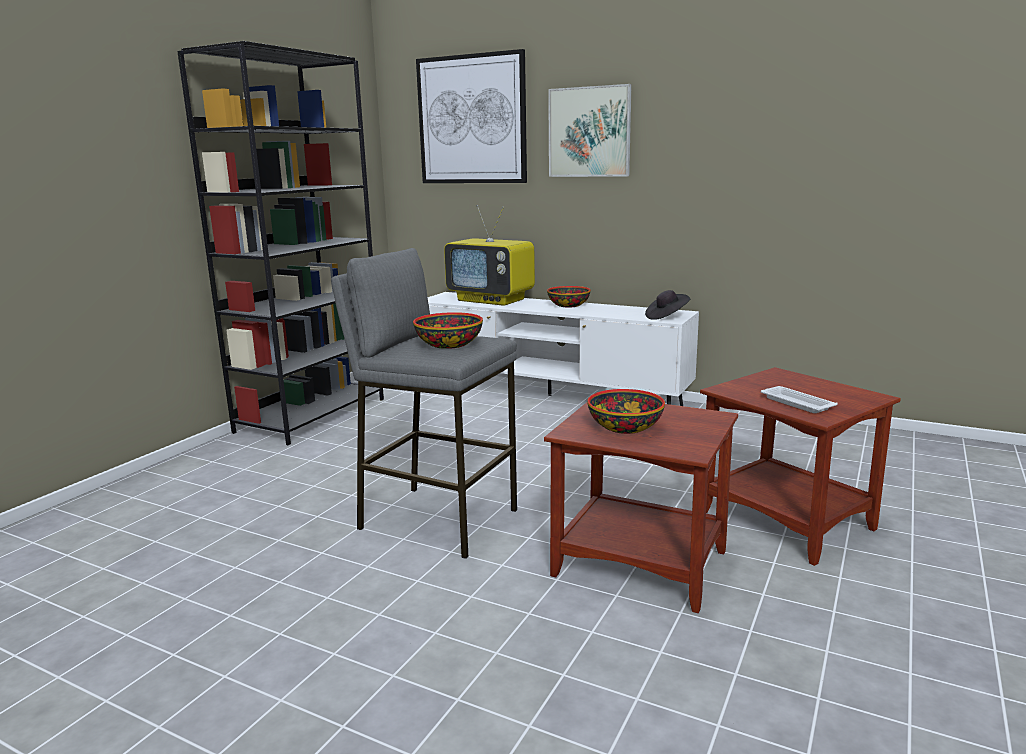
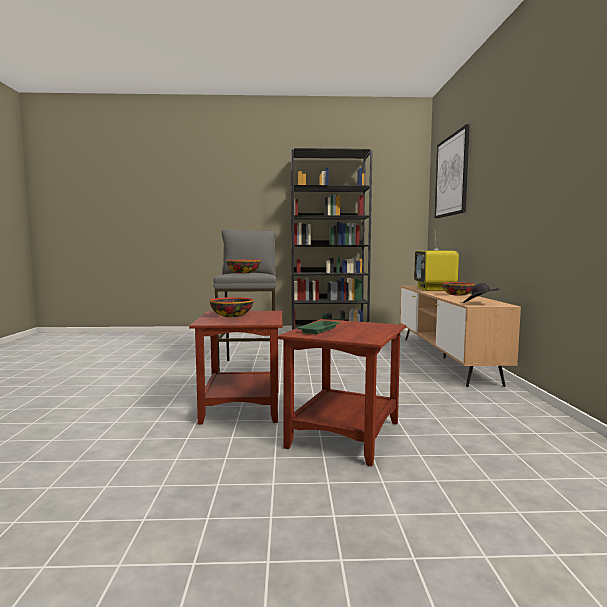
camera: 60 degrees right, 10 degrees down
white tv stand [428,292,699,406] -> brown tv stand [400,286,521,387]
picture [548,84,632,177] -> none
white tray [761,386,838,413] -> green tray [297,320,340,334]

